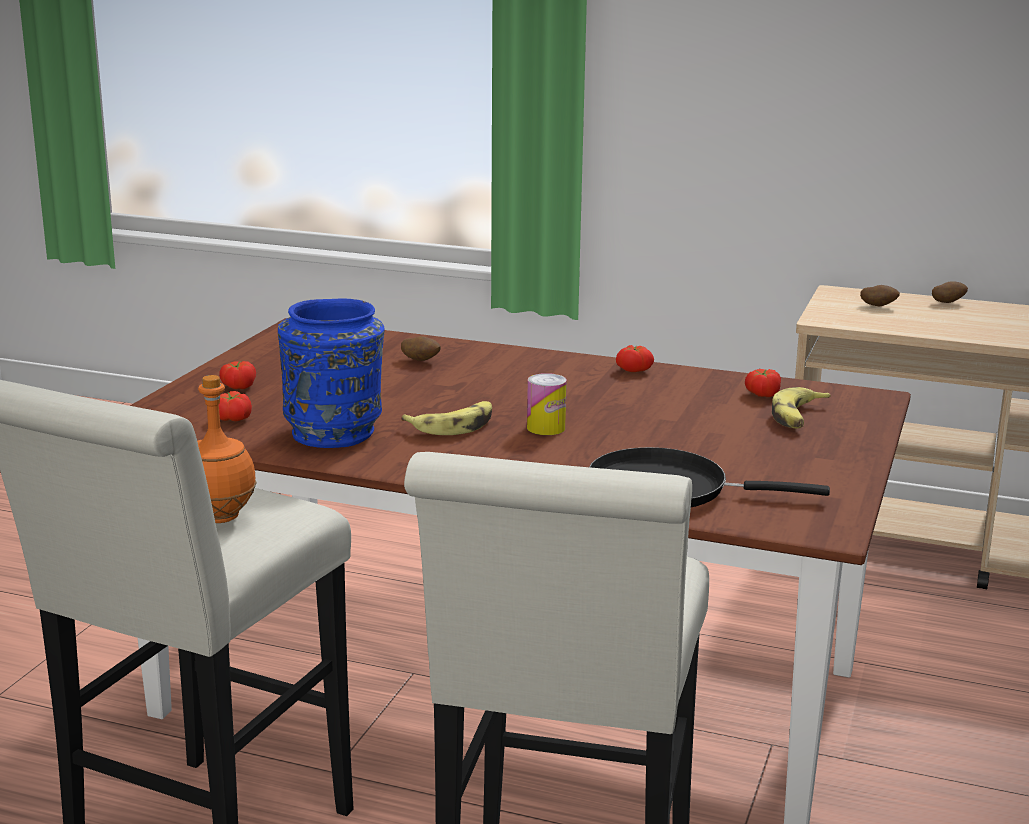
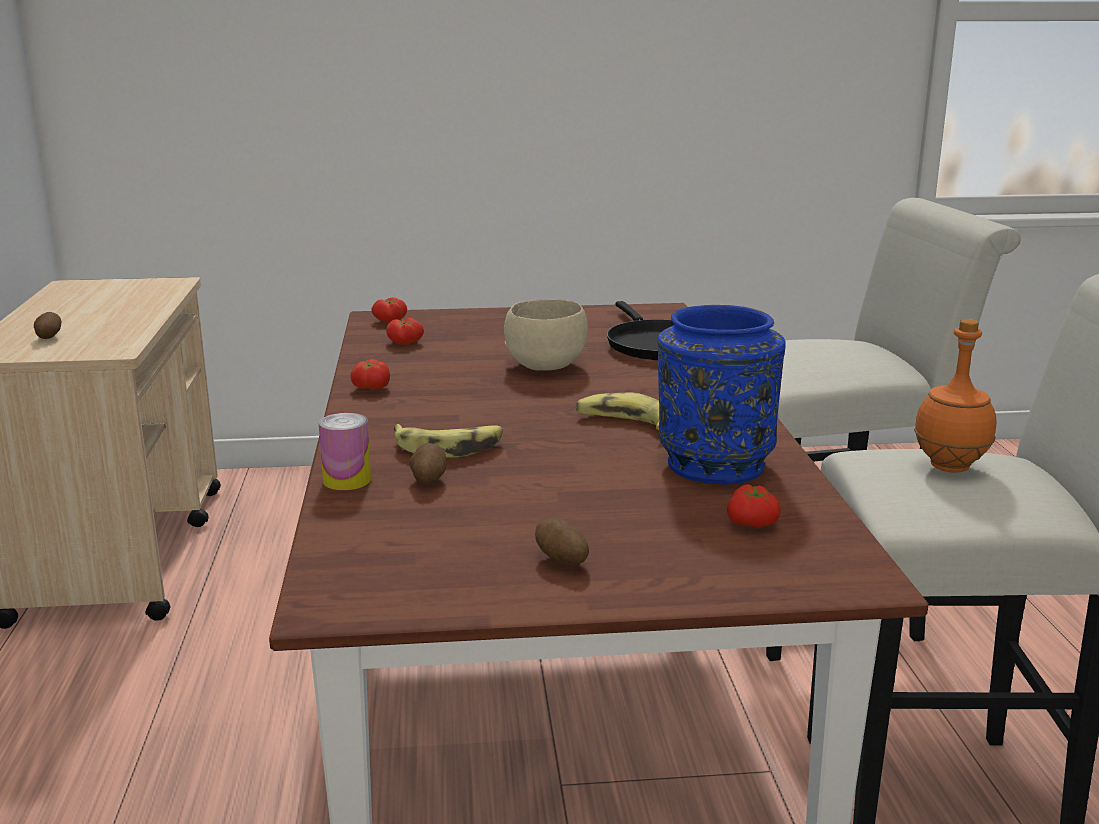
camera: 115 degrees left, 0 degrees up
tomato [219,361,256,389] -> tomato moved to [371,297,407,322]
can [527,373,567,435] -> can moved to [319,413,371,490]
banana [772,387,831,429] -> banana moved to [394,424,503,458]
potato [932,281,968,303] -> potato moved to [535,518,589,566]
none -> beige bowl [504,299,588,371]

